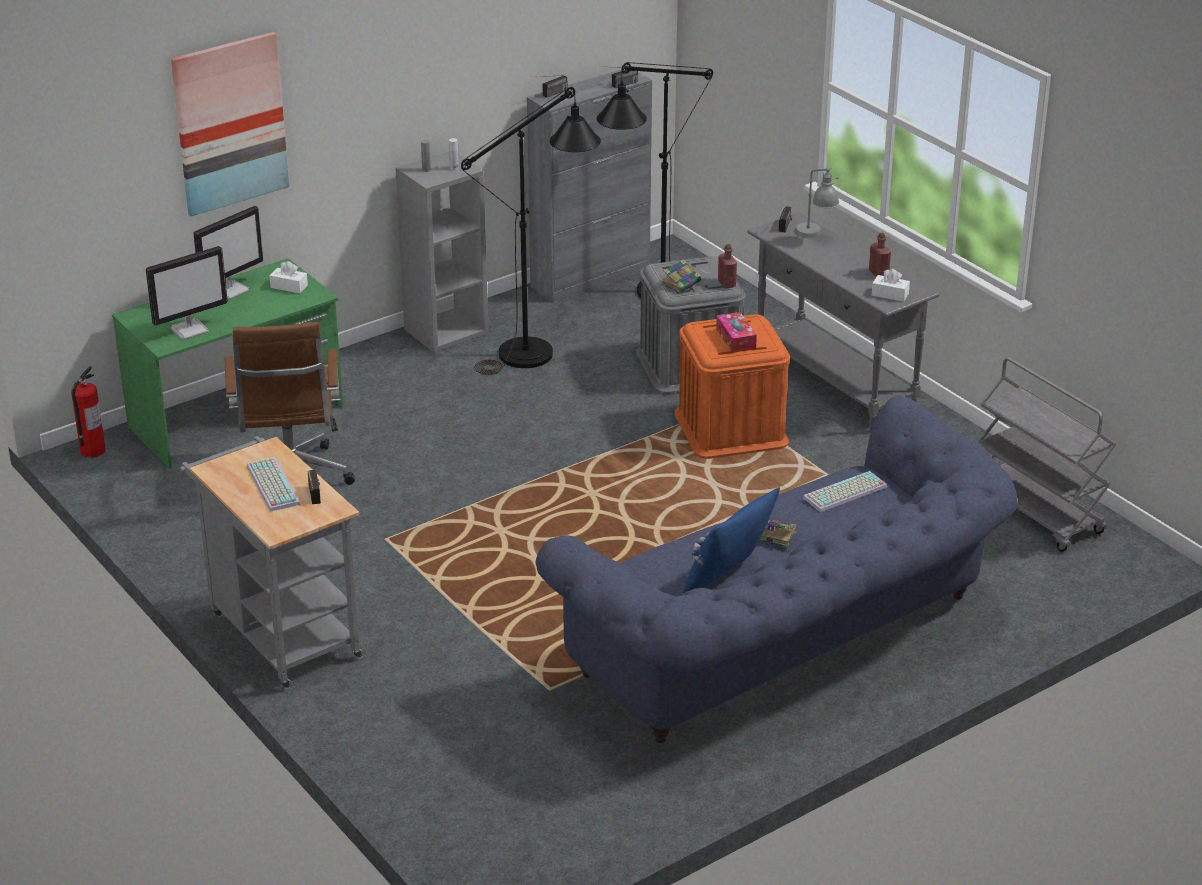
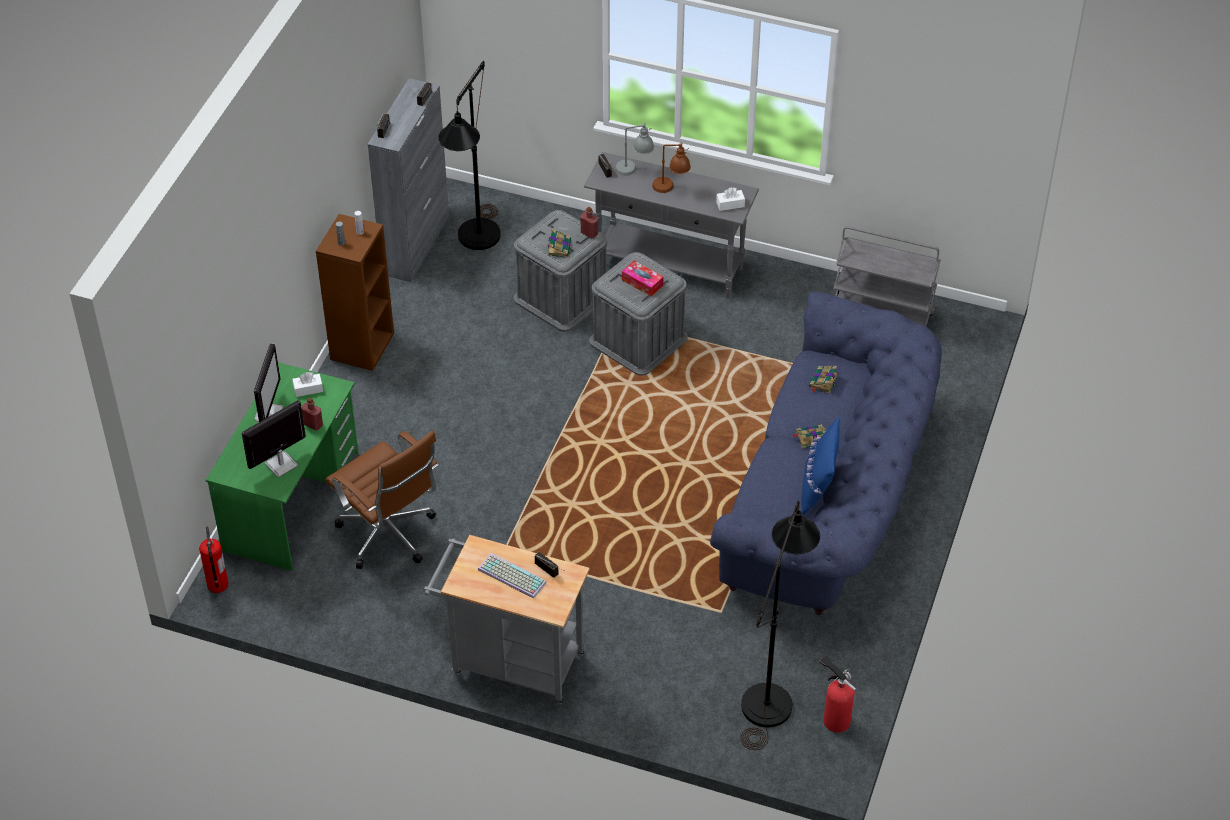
camera: 35 degrees left, 15 degrees up
monitor [146,246,228,339] -> monitor turned 150 degrees counterclockwise [242,400,306,477]
picture [171,32,289,216] -> none
grey bookcase [395,152,489,353] -> brown bookcase [316,214,394,371]
black floor lamp [461,87,601,375] -> black floor lamp moved to [741,501,820,750]
orange storage box [675,314,790,459] -> grey storage box [589,252,688,376]
keyboard [803,471,887,512] -> book [809,366,838,394]
red bottle [869,232,891,277] -> red bottle moved to [301,398,323,431]
none -> brown table lamp [652,143,691,193]
none -> fire extinguisher [819,656,856,733]

